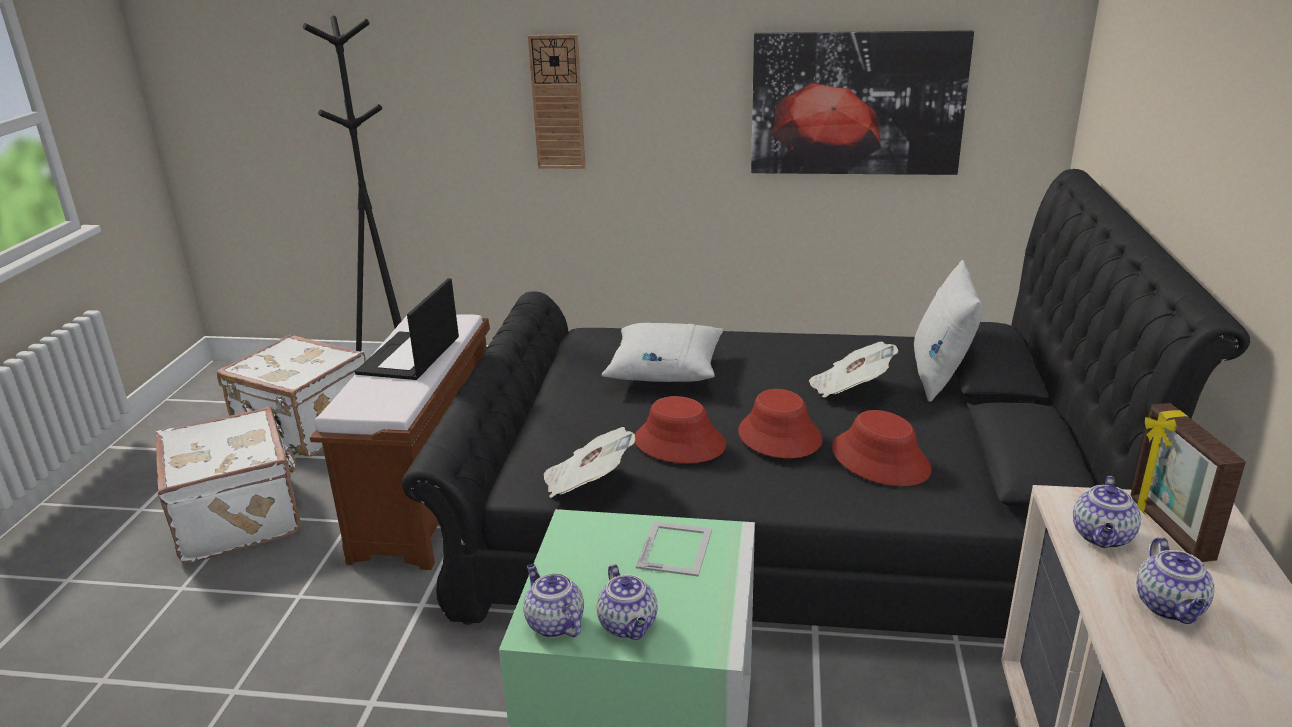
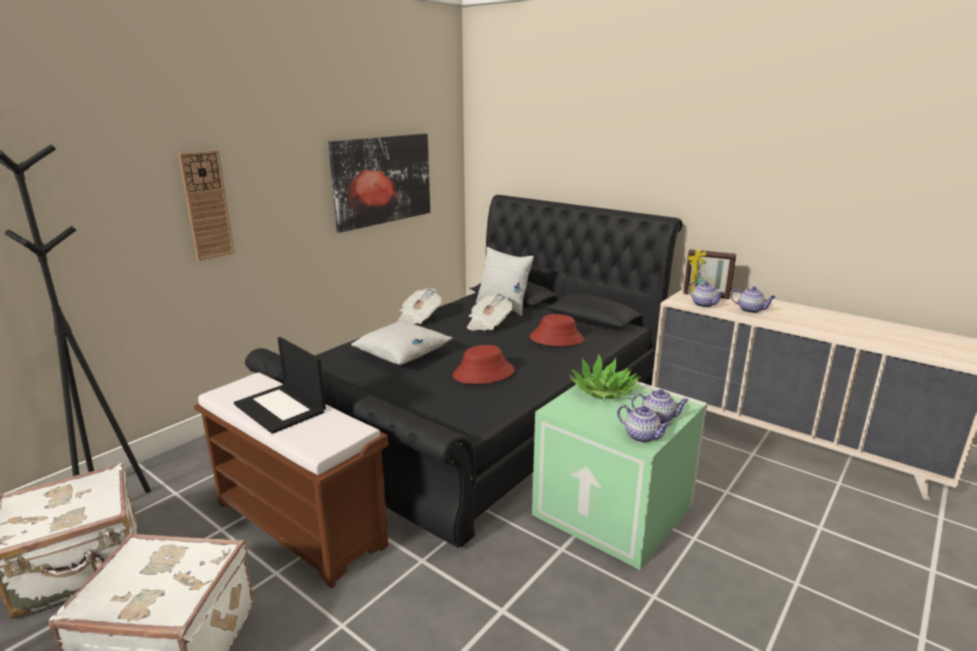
camera: 60 degrees left, 5 degrees down
teapot [523,564,584,638] -> teapot turned 135 degrees counterclockwise [617,405,671,442]
newspaper [543,427,635,498] -> newspaper moved to [397,288,442,324]
picture frame [636,521,712,576] -> potted plant [569,353,641,399]
red hat [738,389,822,458] -> none

